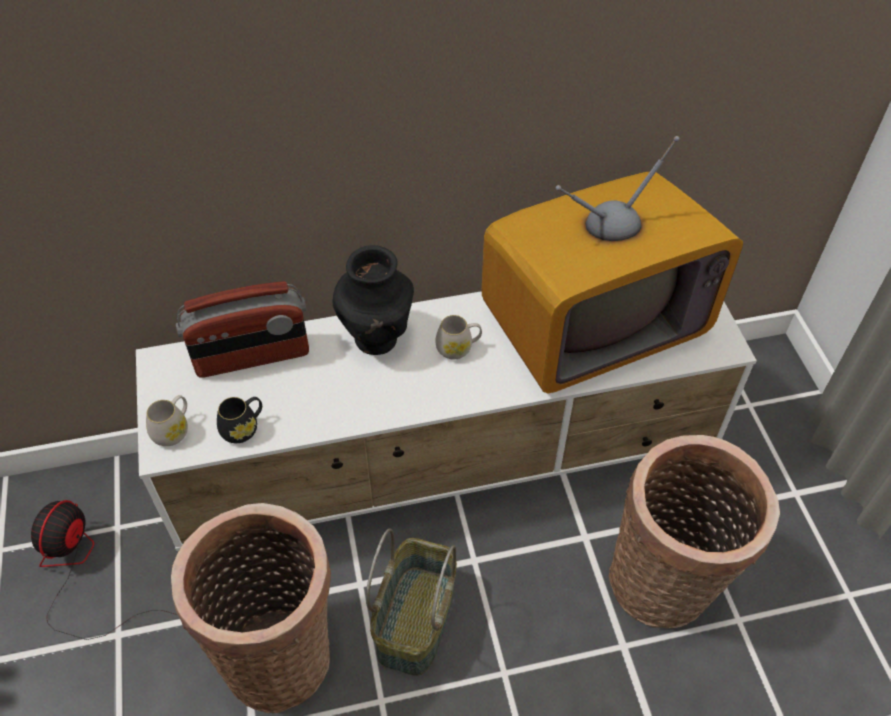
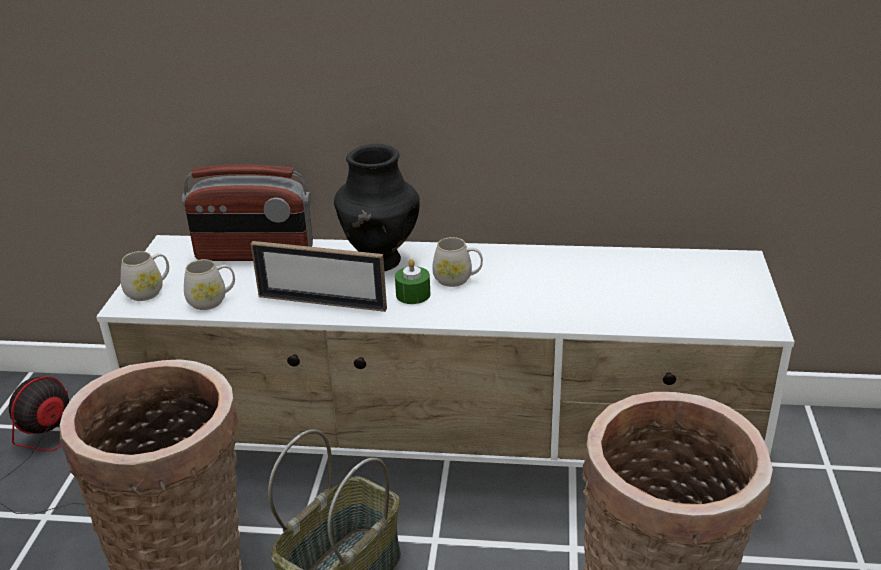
camera: 20 degrees right, 20 degrees down
black mug [217,397,262,443] -> white mug [184,259,235,310]
television [482,136,743,394] -> none
none -> picture frame [250,241,387,312]
none -> green candle [395,259,430,304]

